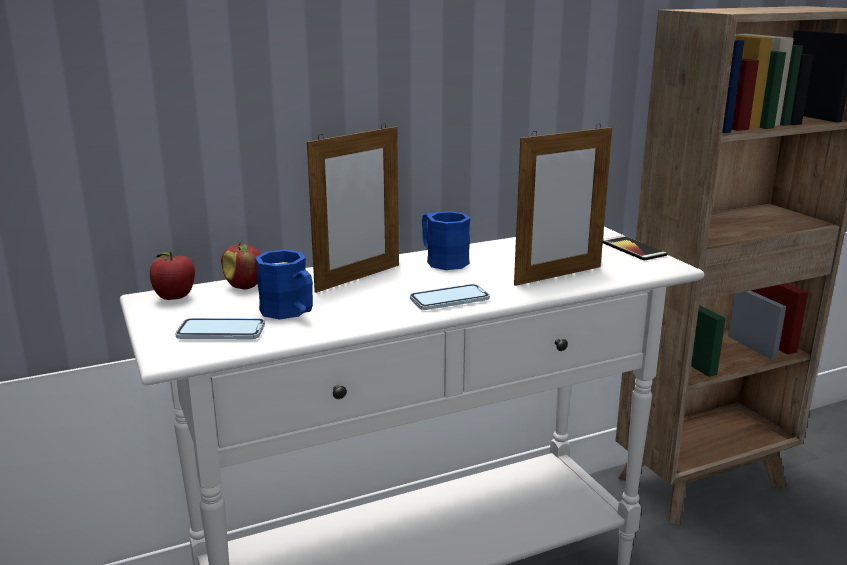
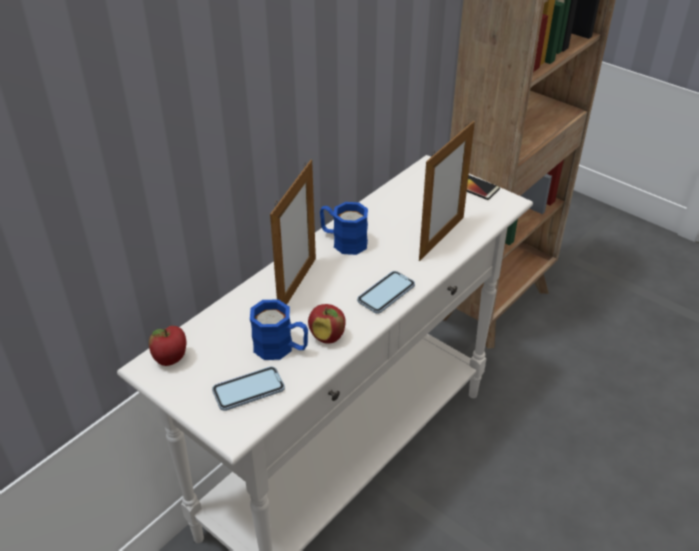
camera: 25 degrees left, 20 degrees up
apple [221,241,261,290] -> apple moved to [308,304,345,344]

